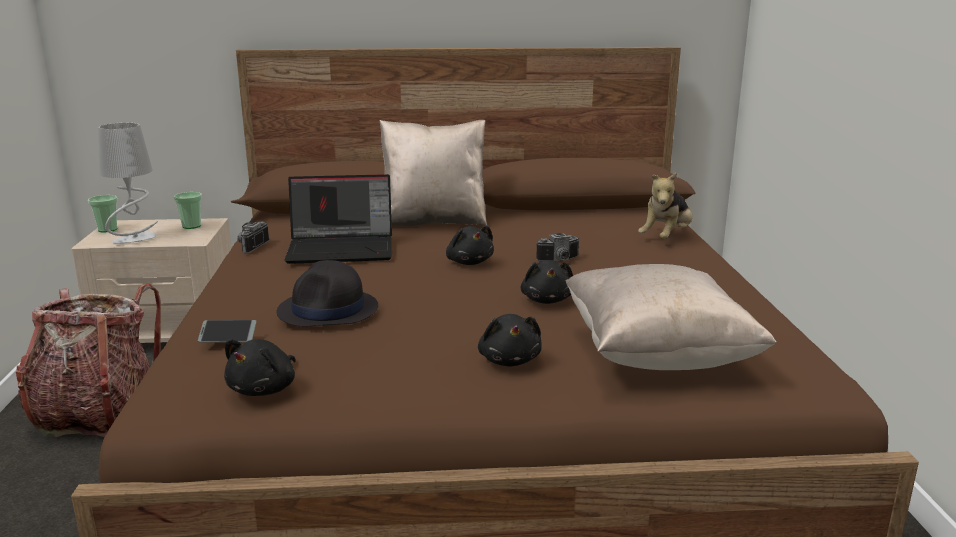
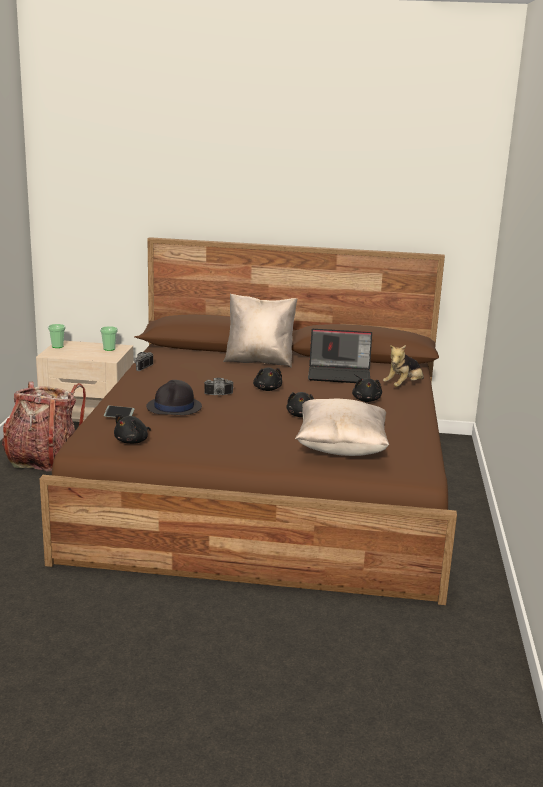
camera: 10 degrees right, 0 degrees up
grey table lamp [98,122,158,244] -> none
laptop [284,174,392,264] -> laptop moved to [308,329,372,383]
black plush toy [478,314,542,366] -> black plush toy moved to [352,378,382,402]
camera [536,233,579,261] -> camera moved to [204,378,233,396]

